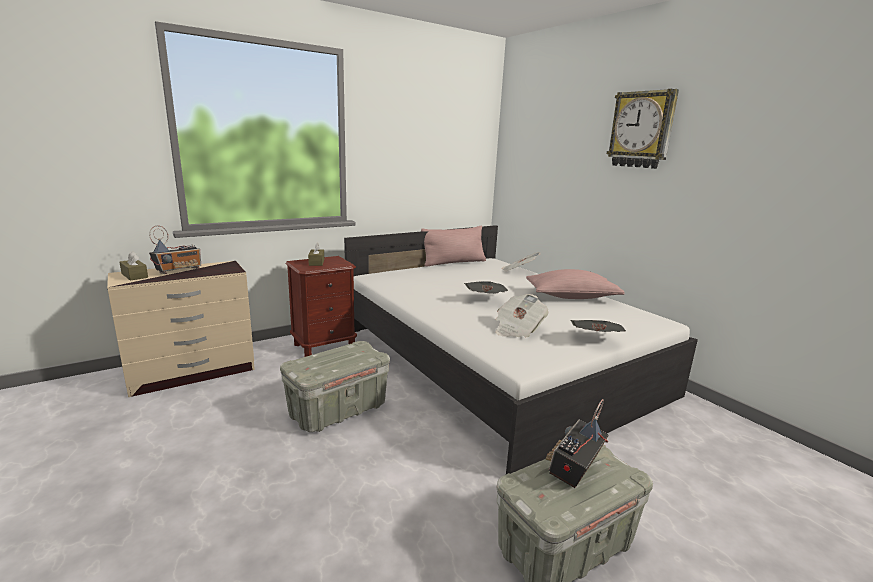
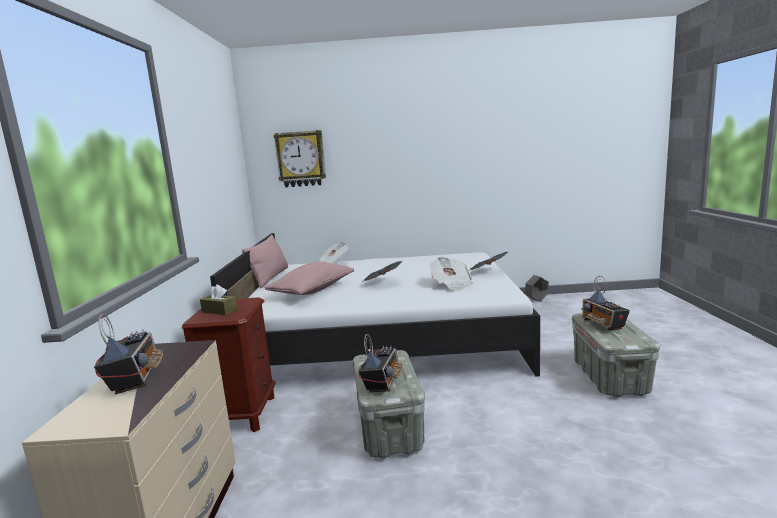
camera: 55 degrees left, 5 degrees down
brown tissue box [120,251,148,281] -> none
pink pillow [526,269,625,299] -> pink pillow moved to [265,262,354,295]
wall clock [607,89,679,169] -> wall clock moved to [274,130,326,187]
none -> radio [358,334,403,392]
none -> grey planter [525,275,549,302]

